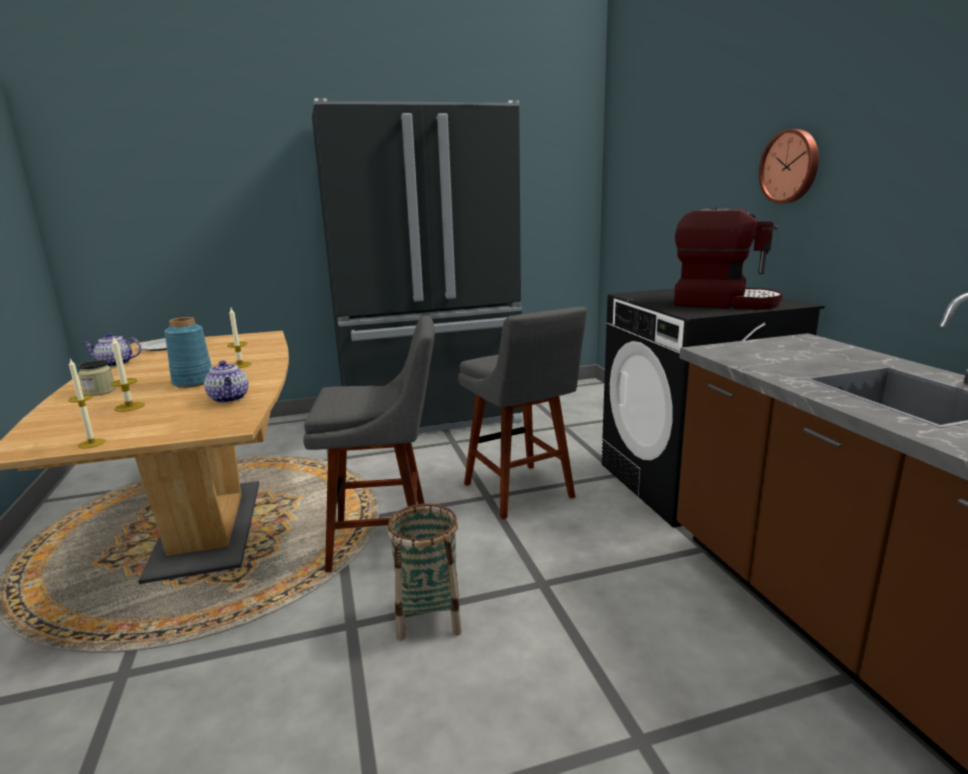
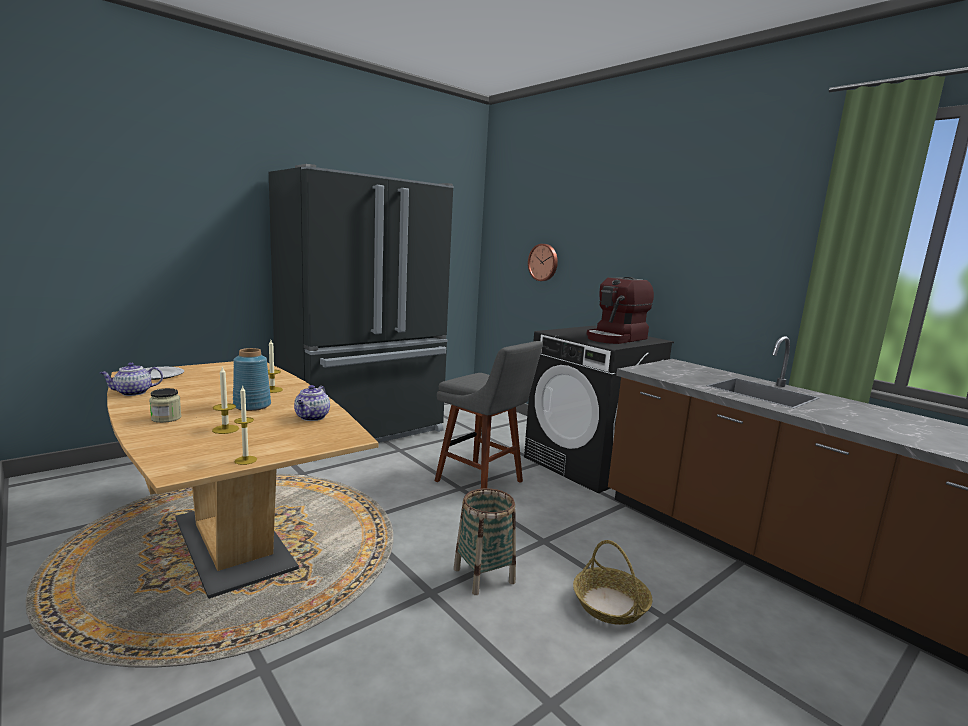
camera: 25 degrees left, 5 degrees down
teapot [204,361,248,403] -> teapot turned 60 degrees clockwise [294,385,330,421]
grey stool [303,315,435,573] -> none
coffee machine [674,207,782,310] -> coffee machine turned 135 degrees clockwise [587,277,654,344]
wall clock [759,129,819,204] -> wall clock moved to [528,244,558,281]
none -> basket [573,540,653,625]

